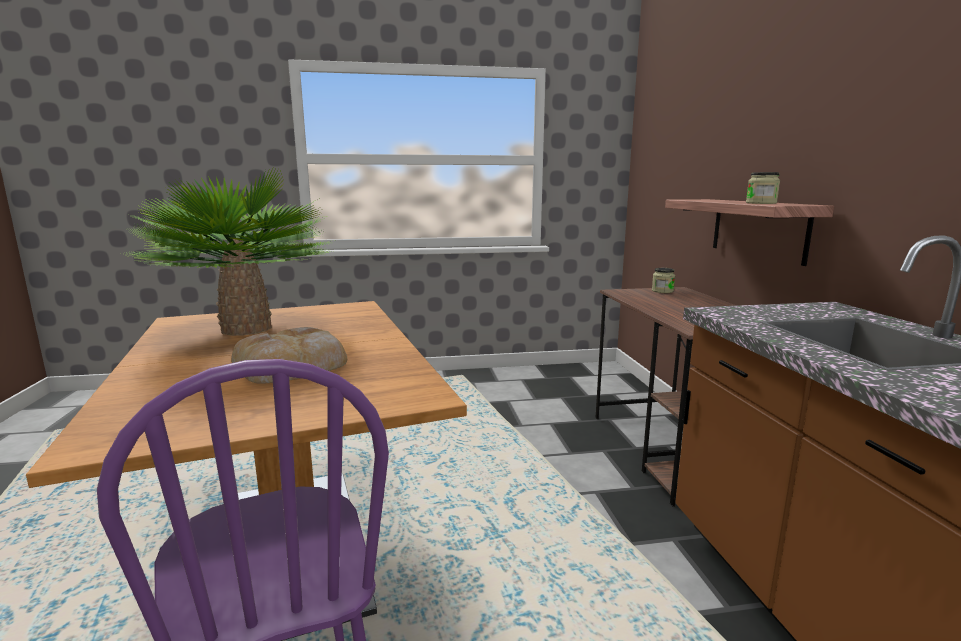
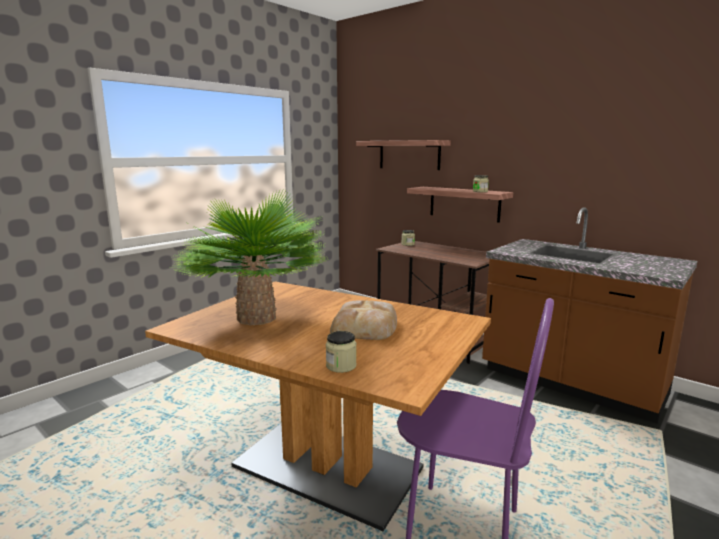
camera: 40 degrees left, 0 degrees up
none -> jar [326,331,357,373]
none -> shelf [356,140,451,170]

